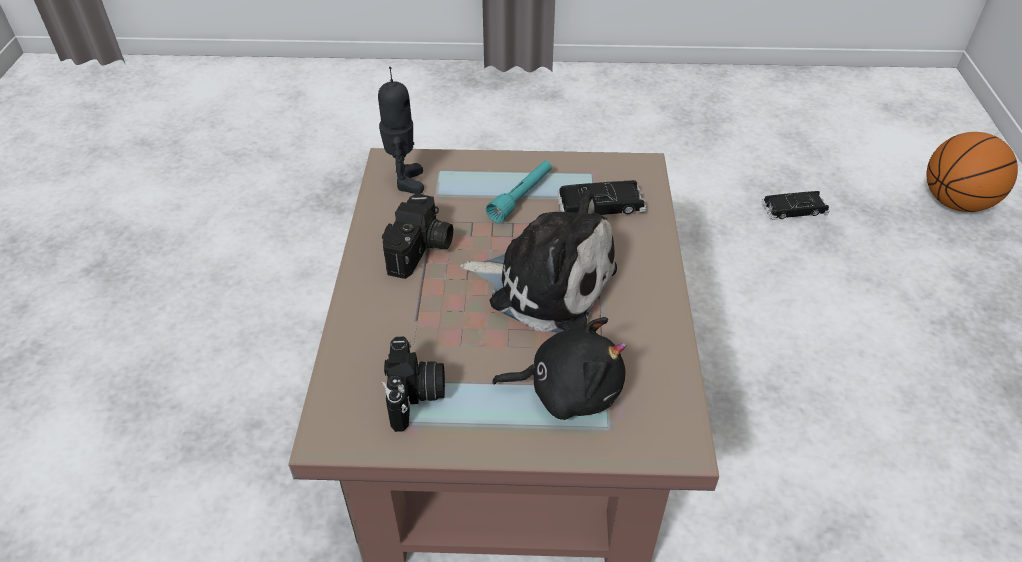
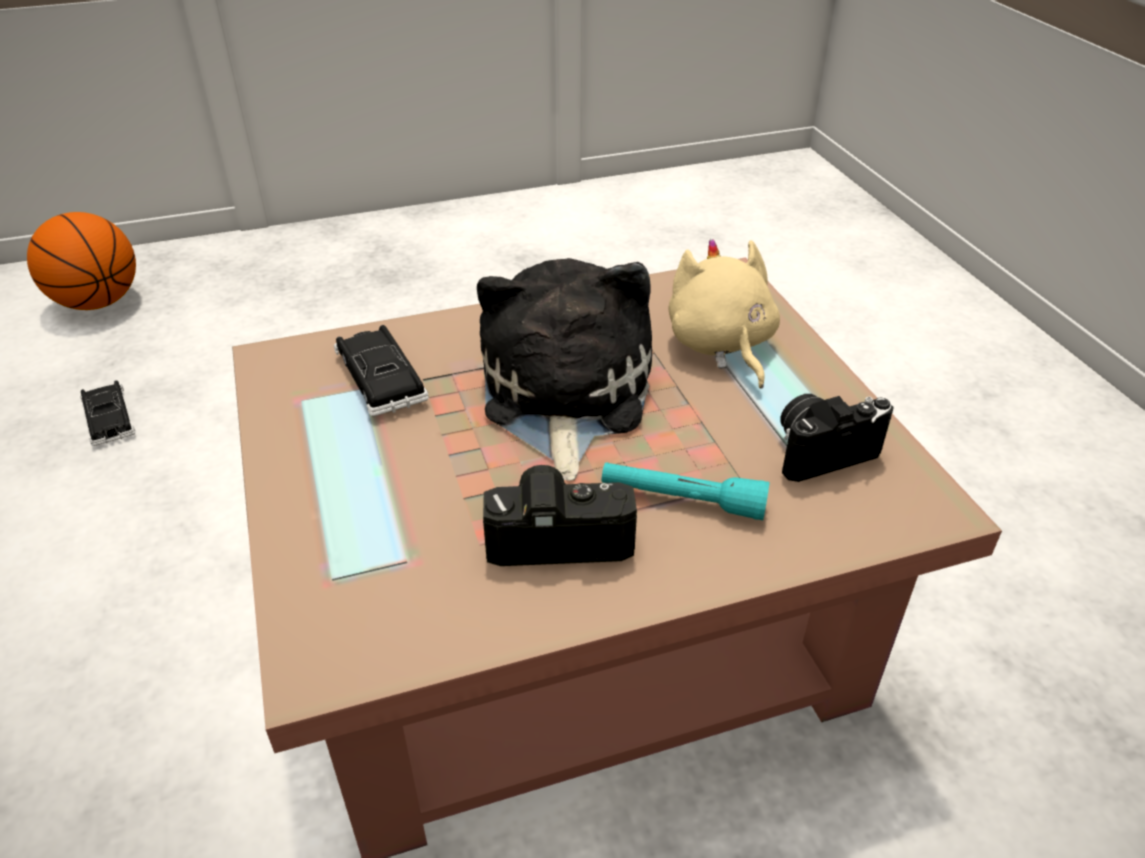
camera: 110 degrees left, 5 degrees down
toy robot [378,67,424,194] -> none
turquoise flashlight [486,161,552,223] -> turquoise flashlight moved to [602,462,770,521]
black plush toy [492,317,626,420] -> beige plush toy [669,239,780,388]

